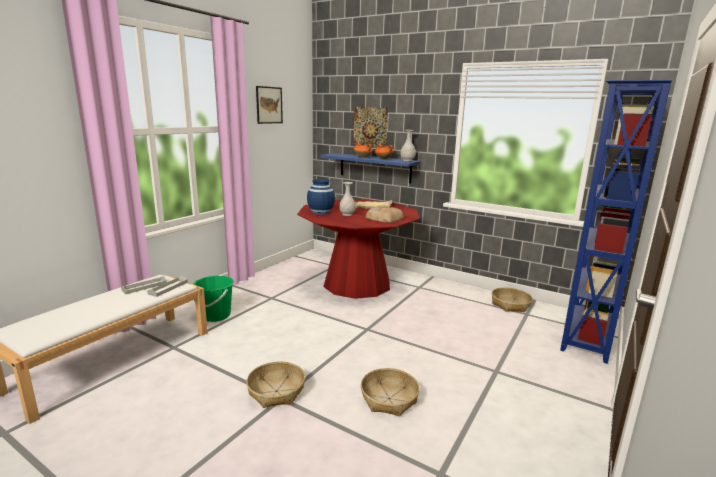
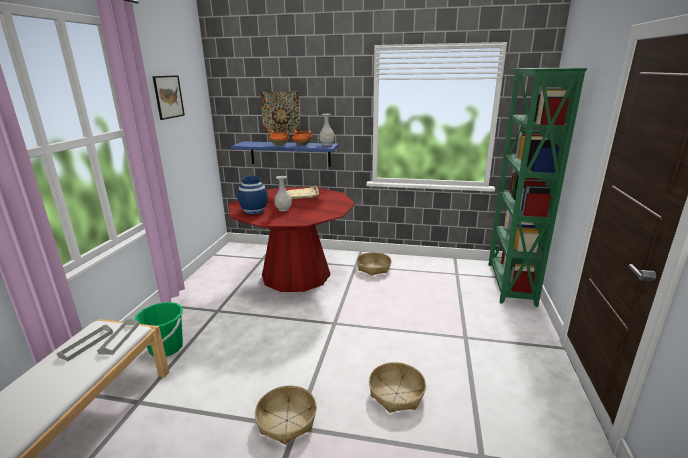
camera: 20 degrees left, 5 degrees up
bread [366,206,404,223] -> none
basket [492,287,533,312] -> basket moved to [357,252,392,276]
blue bookcase [560,80,672,364] -> green bookcase [488,68,587,307]

